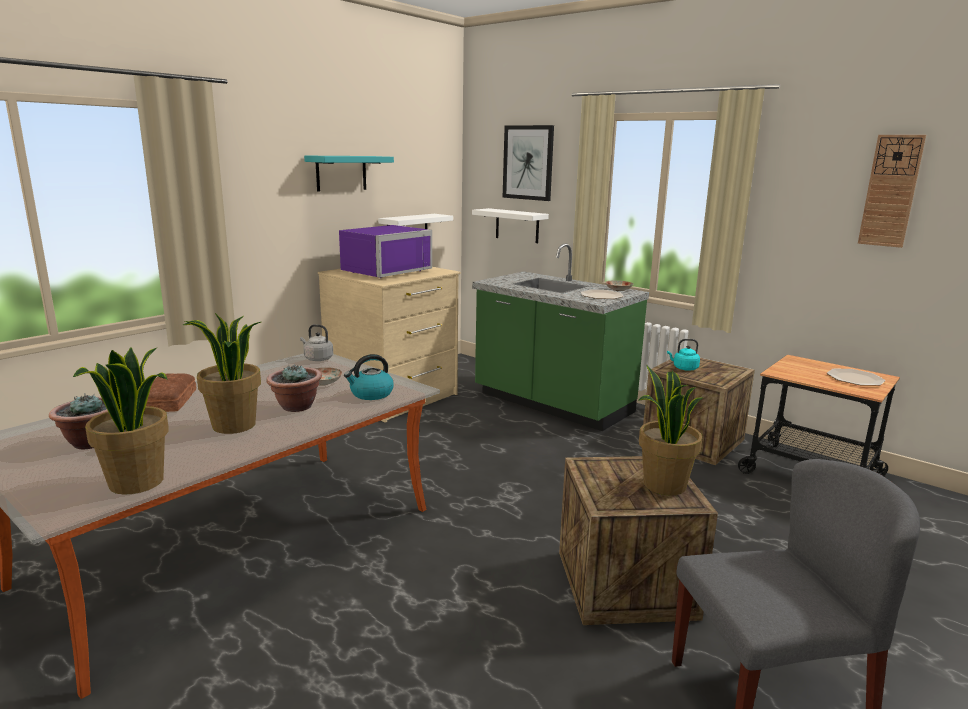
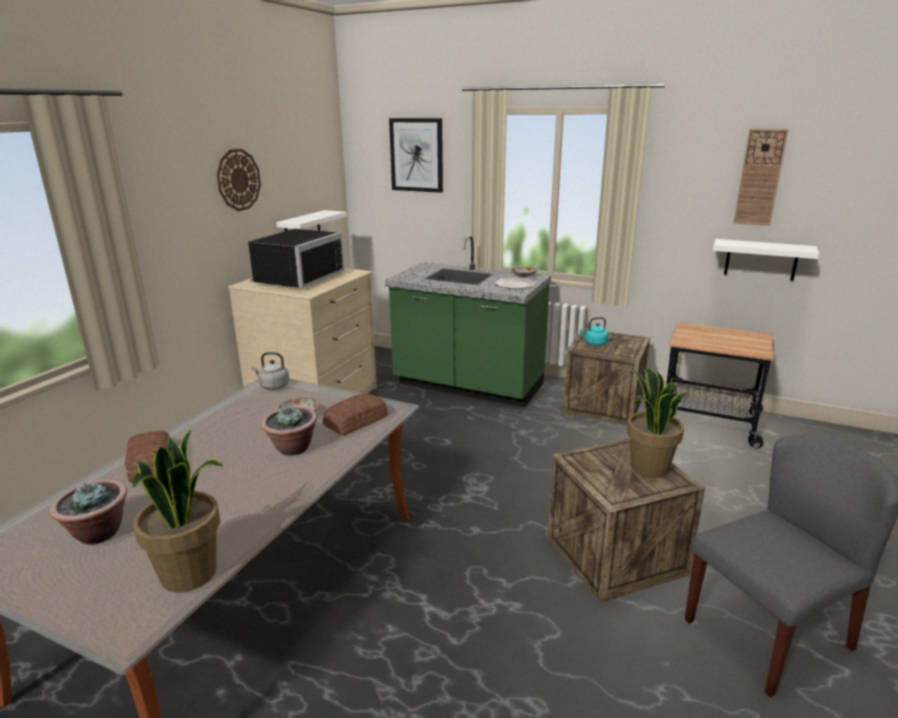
camera: 15 degrees left, 5 degrees up
potted plant [183,313,261,434] -> none
turquoise shelf [304,156,394,192] -> wall clock [217,149,261,211]
purple microwave [339,225,432,278] -> black microwave [248,229,344,288]
kettle [344,354,394,400] -> bread [323,394,388,436]
white shelf [472,208,549,243] -> white shelf moved to [713,239,819,281]
plate [827,369,885,386] -> none

